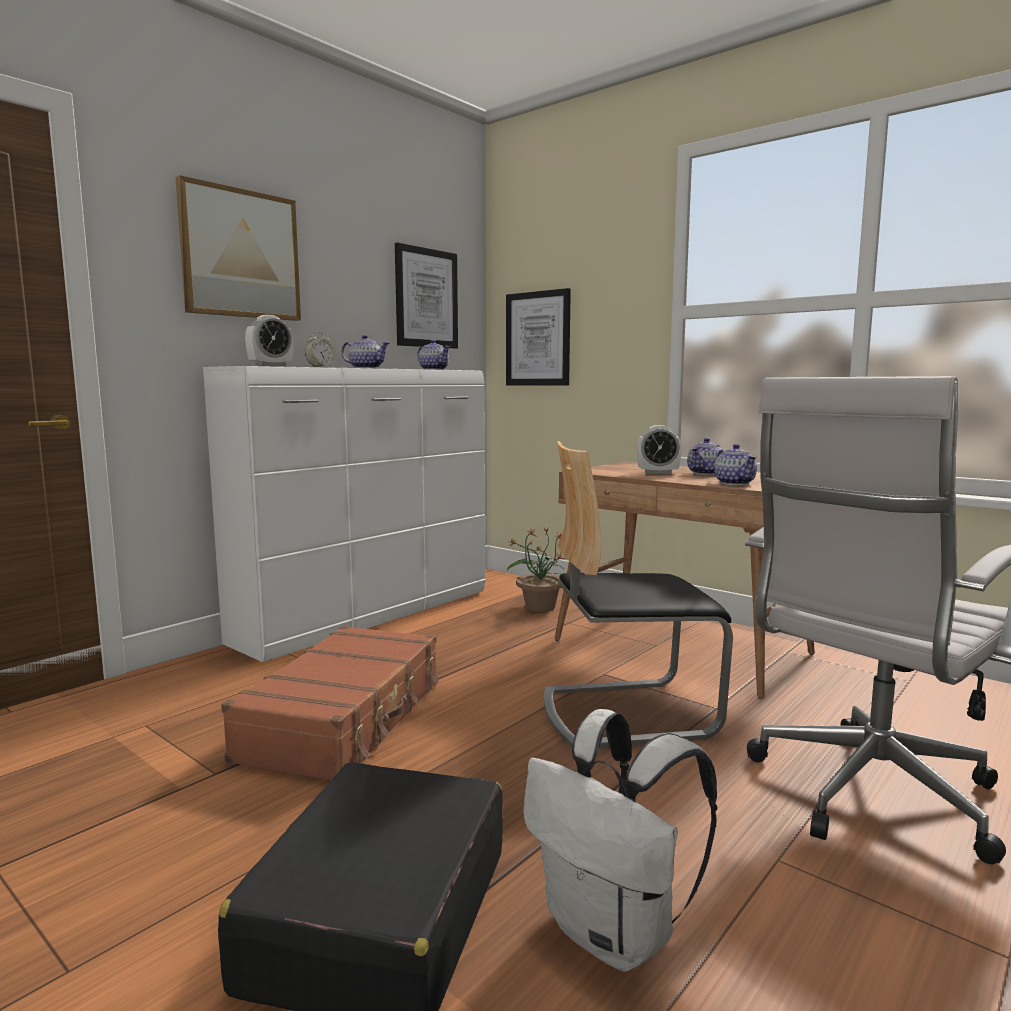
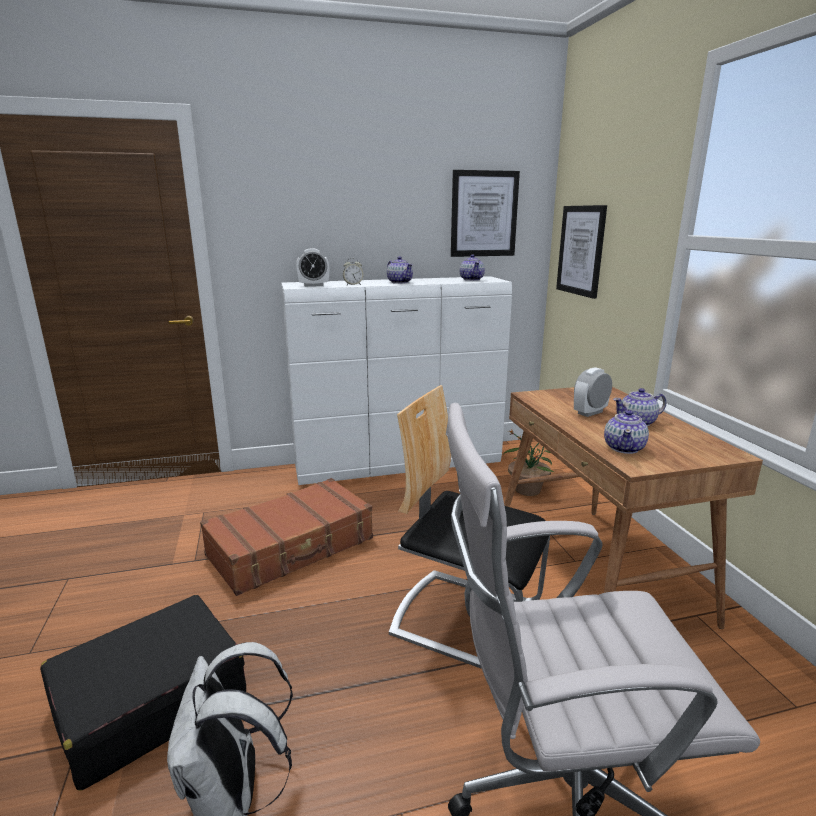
camera: 35 degrees right, 10 degrees up
picture [176,175,301,321] -> none
alarm clock [637,425,682,474] -> alarm clock turned 105 degrees clockwise [574,367,612,417]

